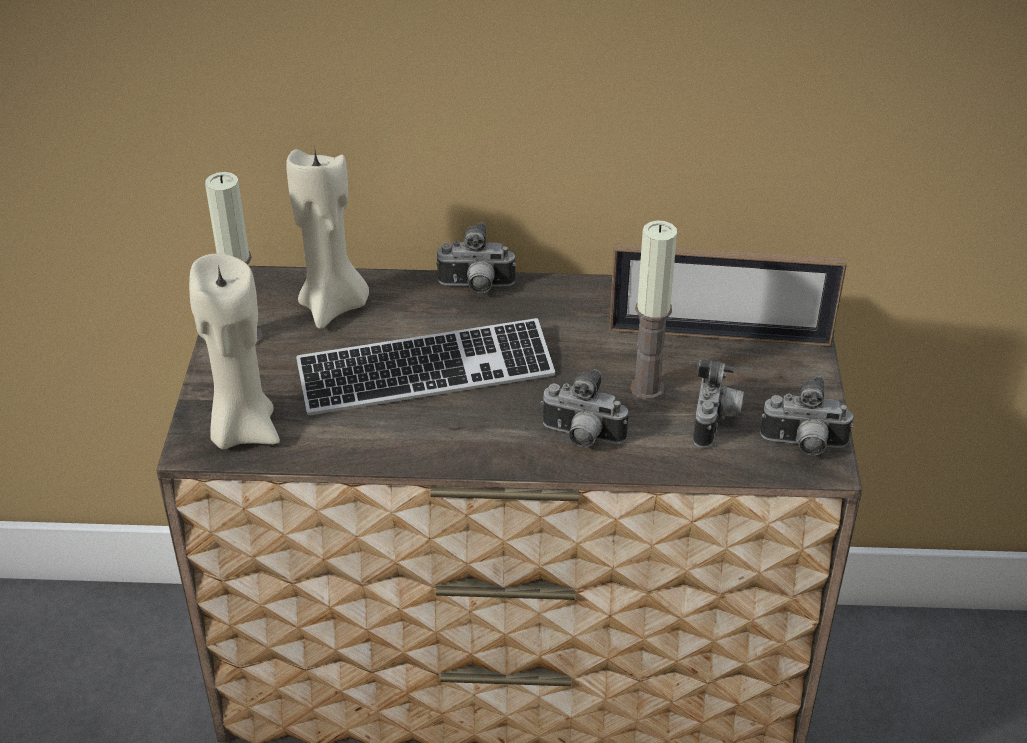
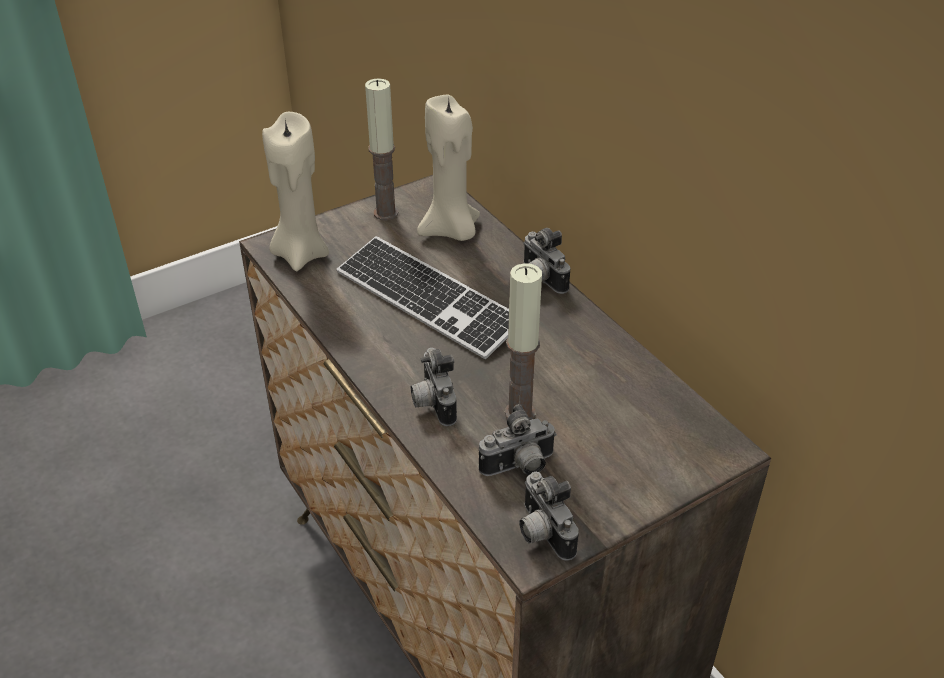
camera: 55 degrees right, 0 degrees up
picture frame [609,243,847,346] -> none

